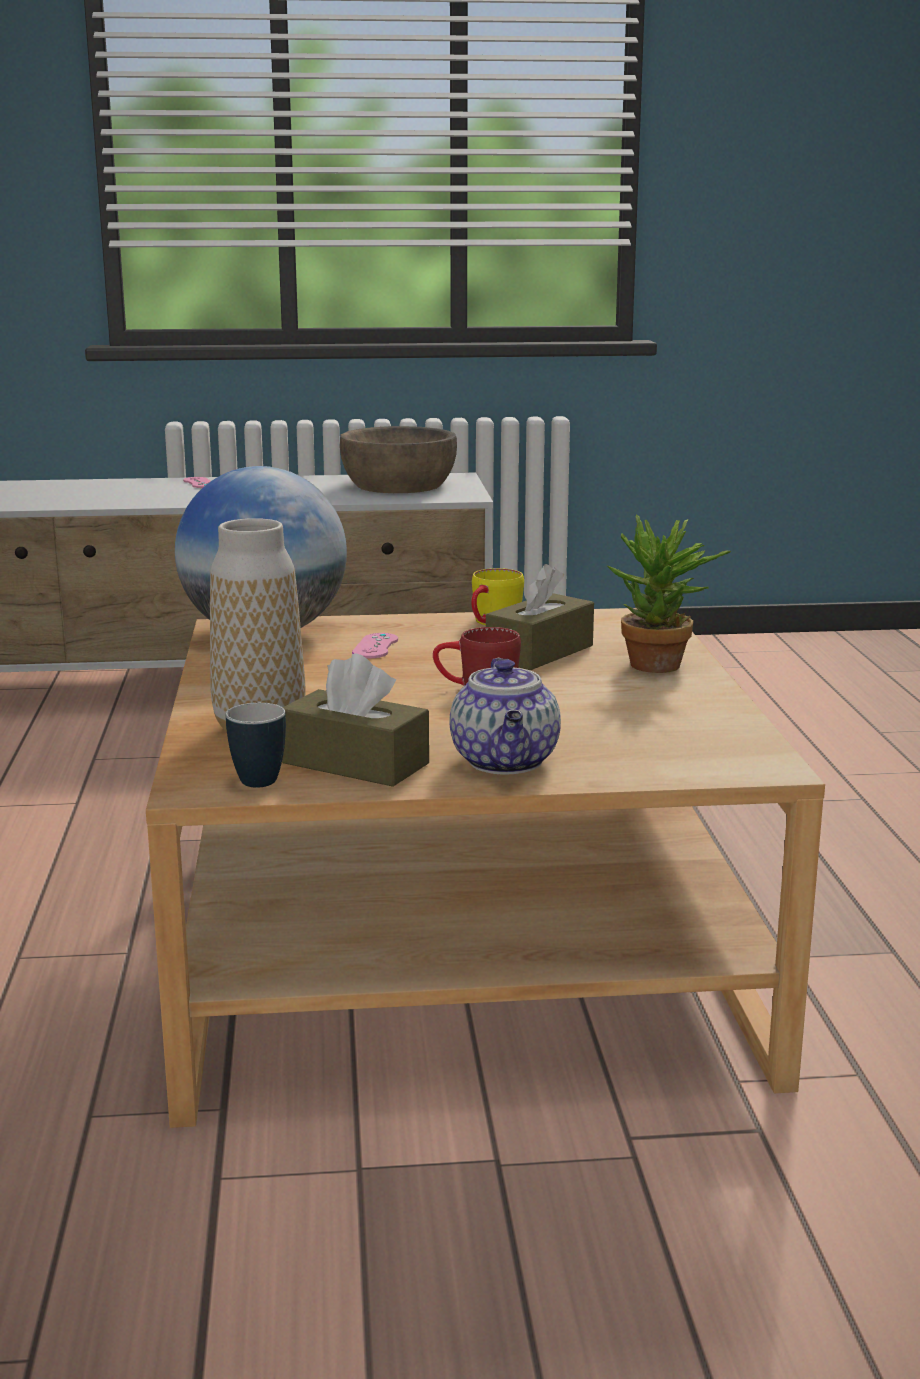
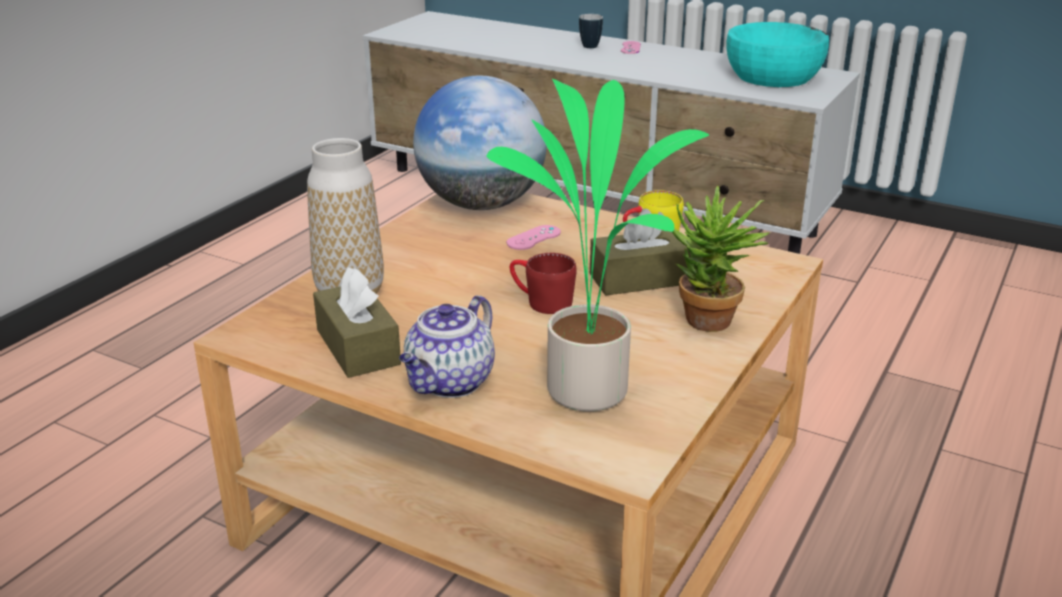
camera: 35 degrees right, 10 degrees up
mug [226,703,286,788] -> mug moved to [579,14,603,48]
brown bowl [340,426,457,493] -> turquoise bowl [727,22,829,87]
none -> potted plant [486,79,709,412]

